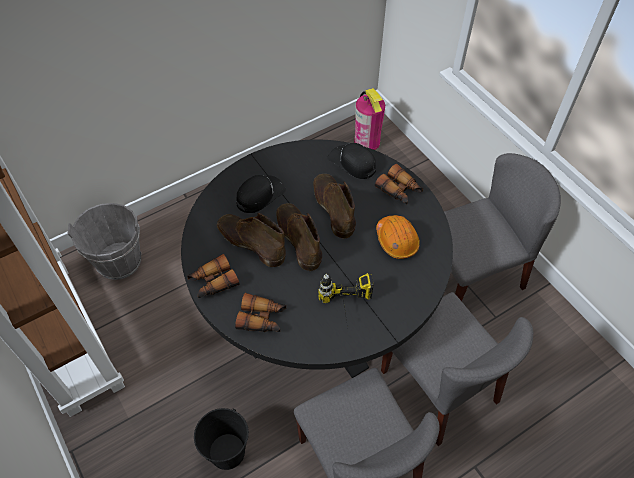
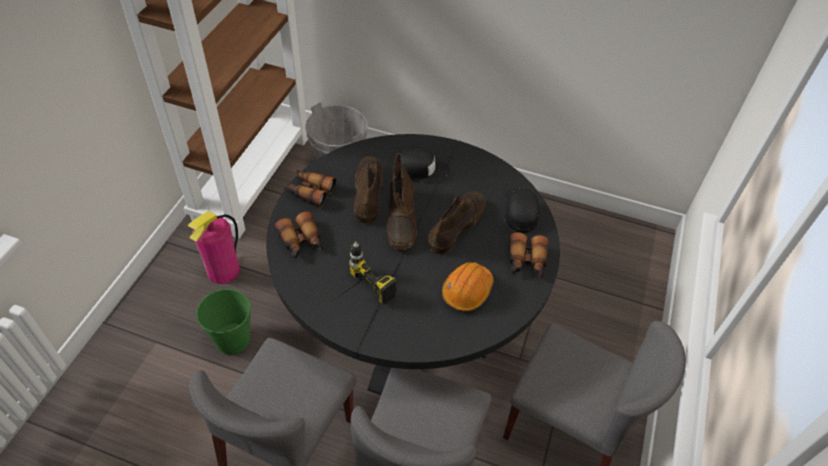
camera: 50 degrees right, 5 degrees down
black bucket [194,408,249,470] -> green bucket [195,289,251,355]
brown boot [276,203,322,271] -> brown boot turned 150 degrees clockwise [387,153,417,250]
fire extinguisher [354,88,385,150] -> fire extinguisher moved to [187,211,240,284]

